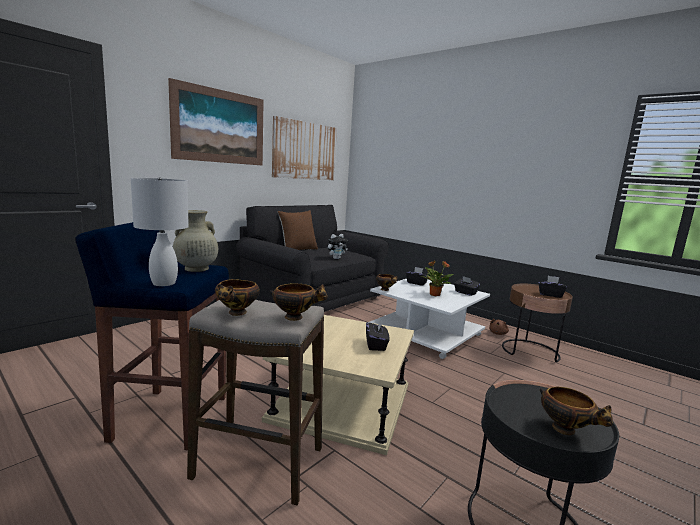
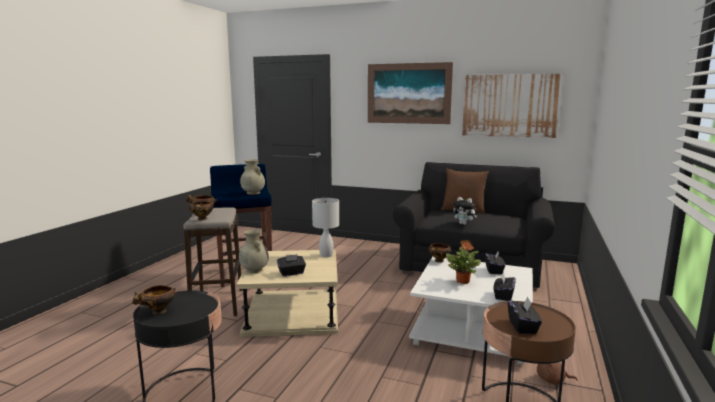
camera: 70 degrees right, 0 degrees up
white table lamp [131,177,189,286] -> white table lamp moved to [312,198,339,257]
none -> beige vase [239,229,269,273]

